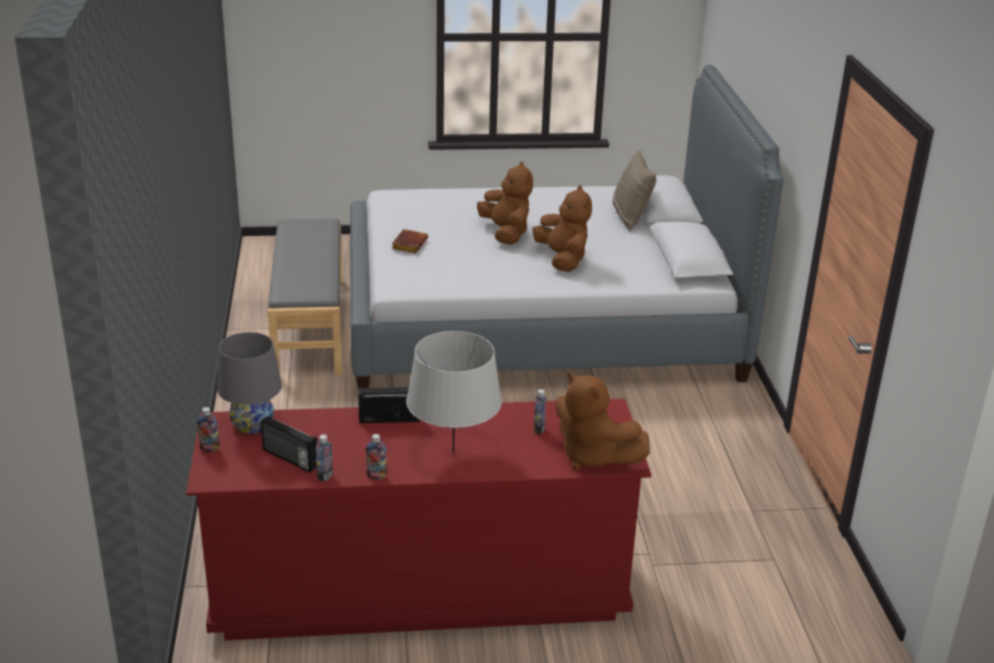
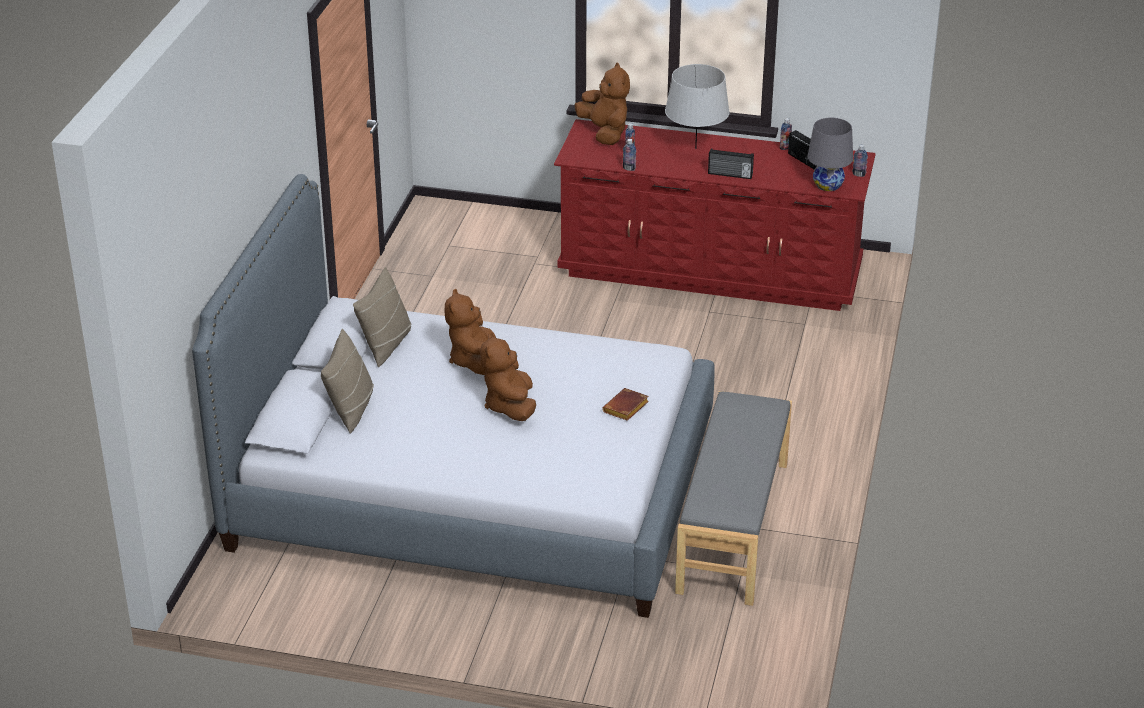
camera: 160 degrees left, 5 degrees up
bottle [366,434,387,480] -> bottle moved to [623,139,636,171]
none -> beige pillow [353,267,412,367]

